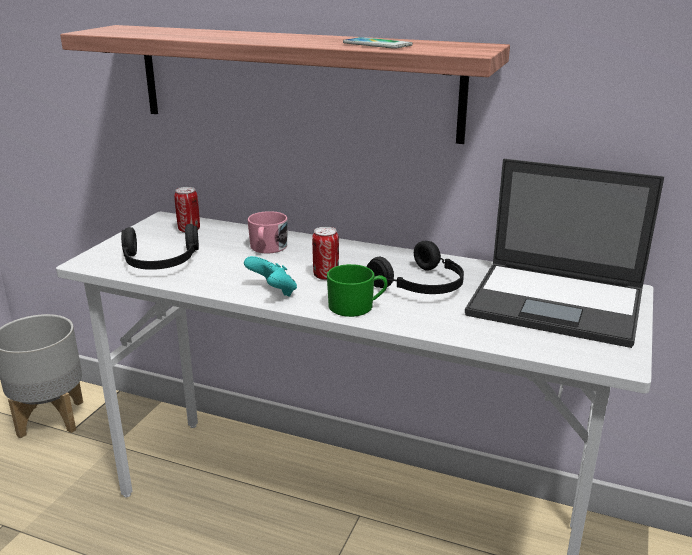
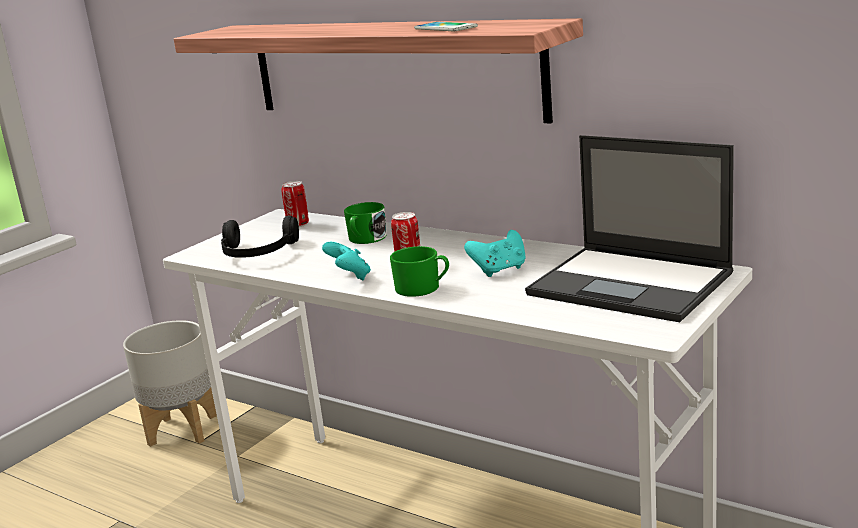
camera: 15 degrees right, 5 degrees down
pink mug [247,211,288,253] -> green mug [344,202,386,244]
black headphones [367,241,464,294] -> turquoise game controller [464,230,526,277]

